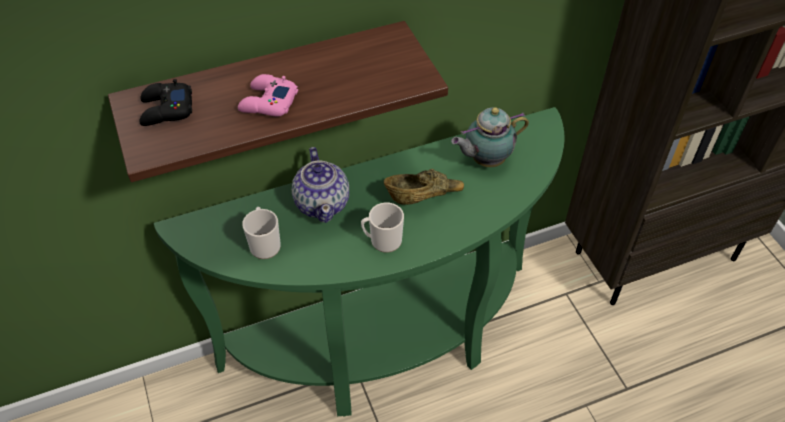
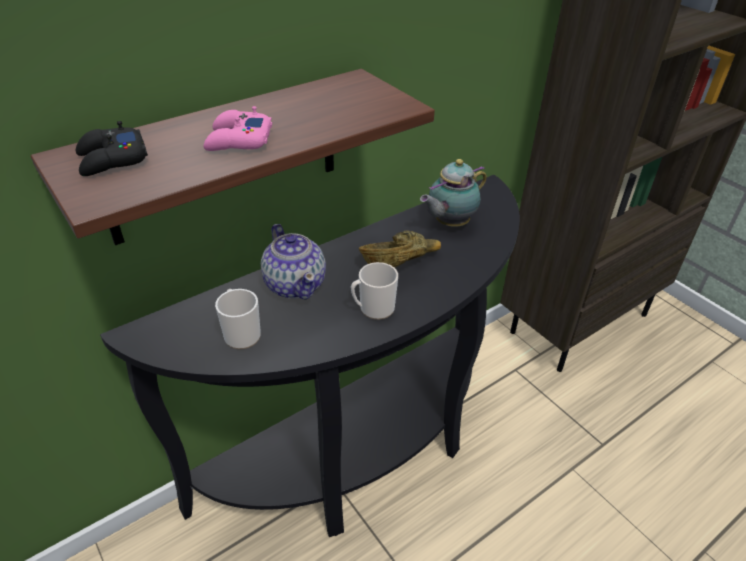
camera: 15 degrees left, 10 degrees down
green console table [154,107,564,417] -> black console table [100,175,520,537]

